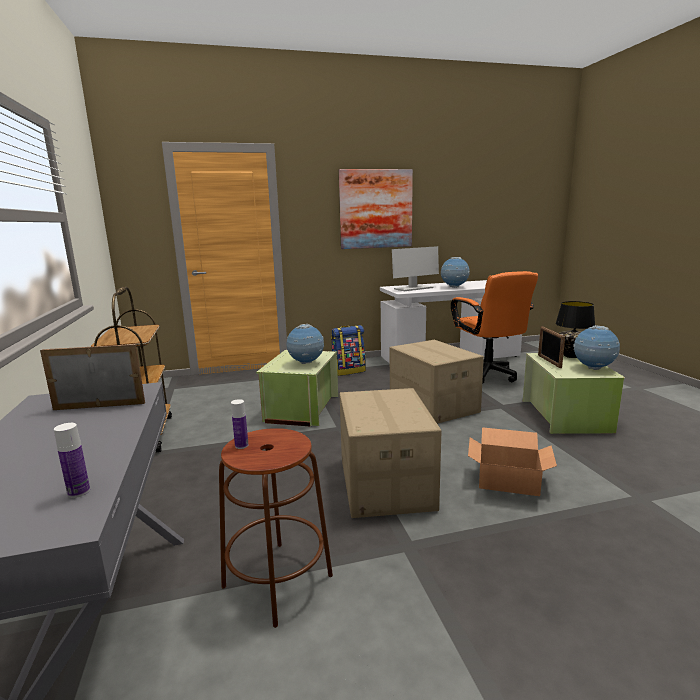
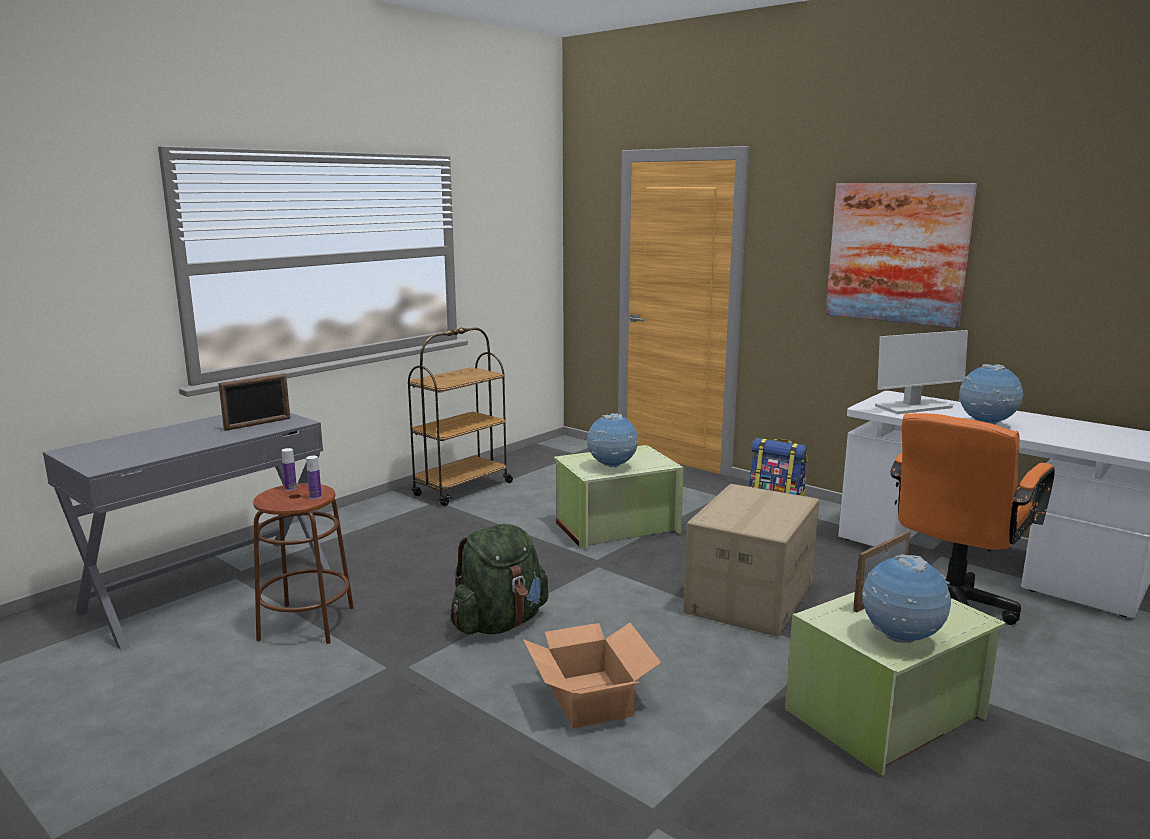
camera: 55 degrees right, 0 degrees up
picture frame [40,344,145,410] -> picture frame turned 90 degrees clockwise [218,373,290,431]
bottle [54,423,90,498] -> bottle moved to [306,456,322,499]
cardboard box [339,388,441,518] -> green backpack [450,524,548,634]
monitor [392,246,439,291] -> monitor turned 45 degrees counterclockwise [875,330,968,414]
black table lamp [556,301,595,358] -> none

